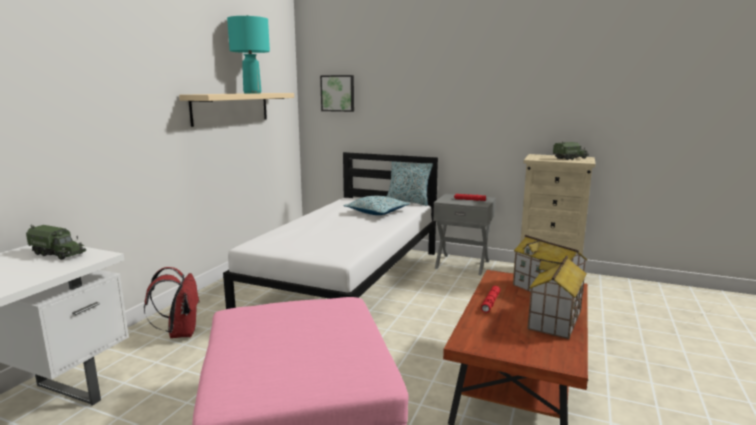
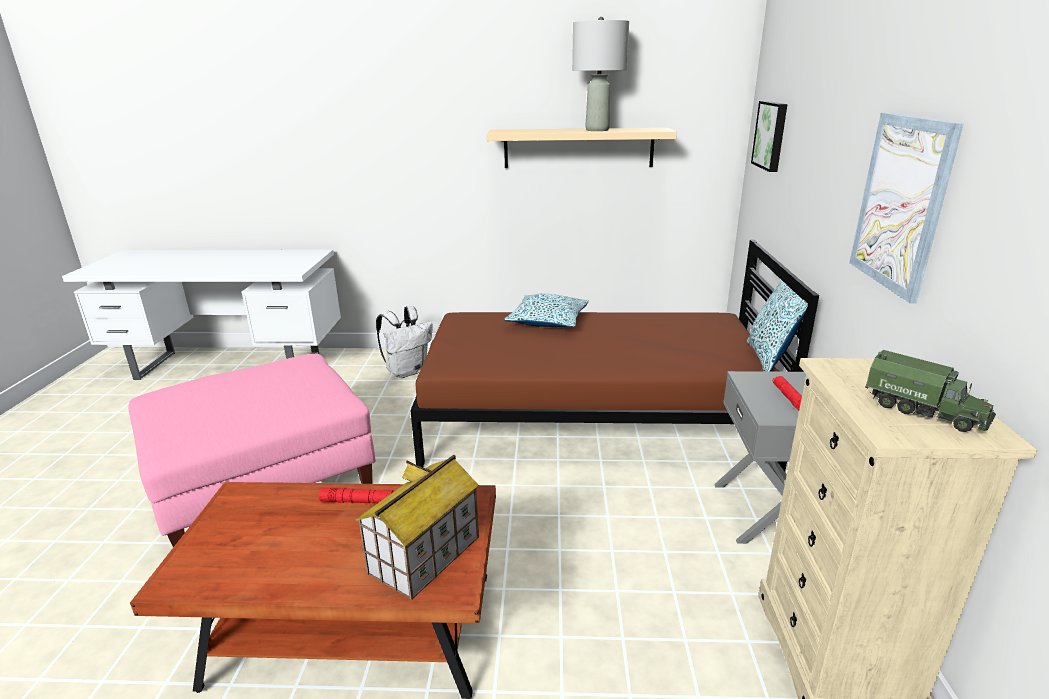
camera: 70 degrees right, 10 degrees up
toy truck [26,225,86,260] -> none
red backpack [144,267,200,338] -> white backpack [376,306,433,378]
white bed [223,152,438,309] -> brown bed [410,240,819,471]
turquoise table lamp [227,15,270,93] -> grey table lamp [572,17,629,131]
pillow [344,196,411,215] -> pillow moved to [504,294,589,327]
toy house [527,256,587,339] -> none
none -> picture [849,113,964,304]

